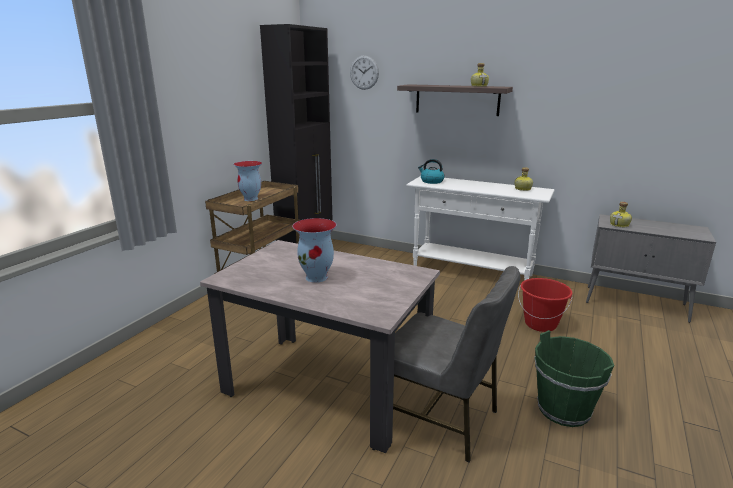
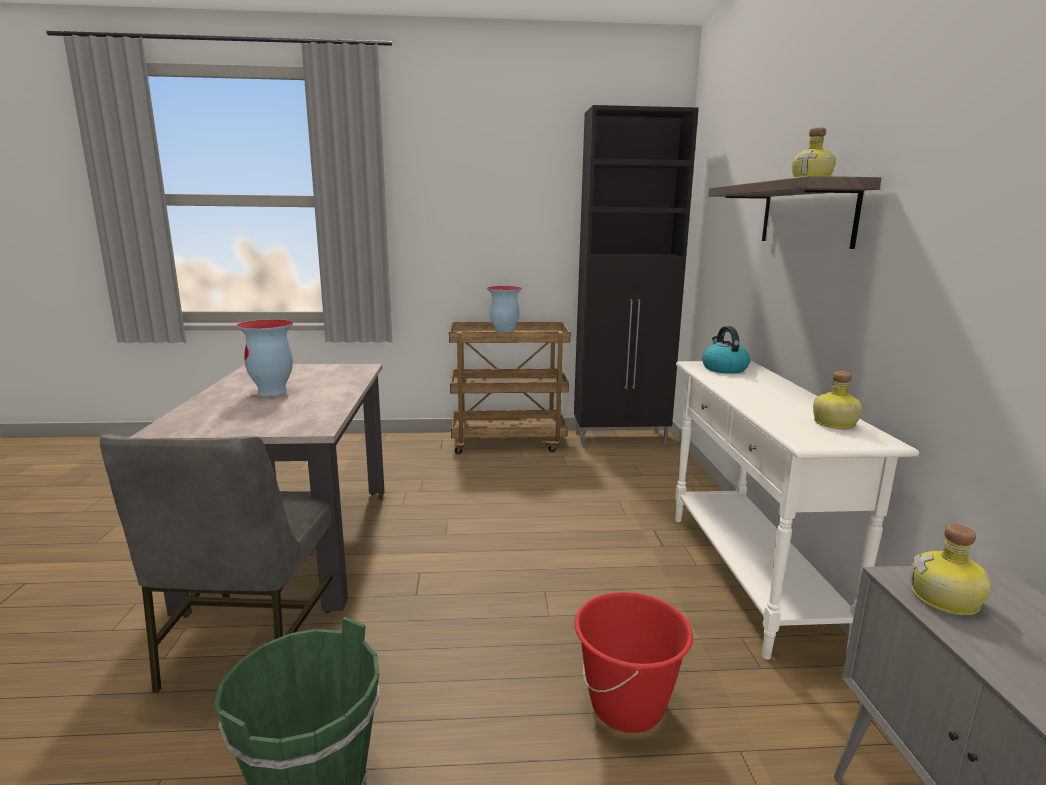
camera: 60 degrees right, 5 degrees down
wall clock [350,55,379,90] -> none

